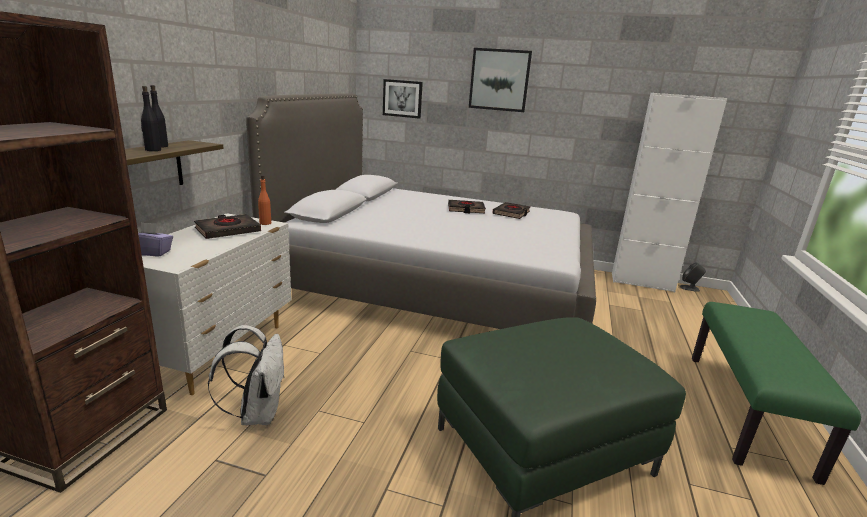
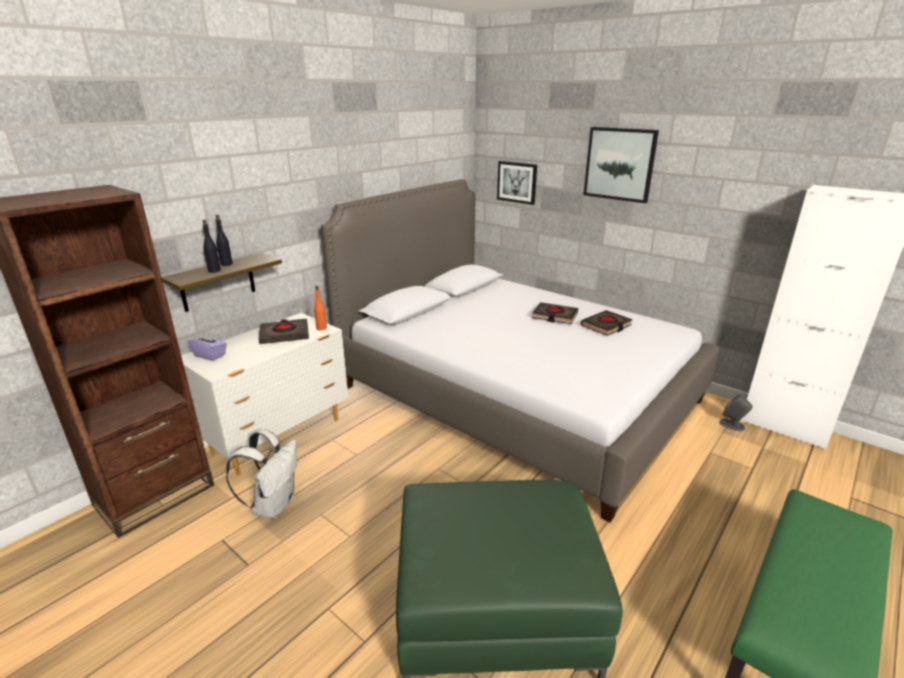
camera: 25 degrees right, 5 degrees up
grey speaker [680,262,706,292] -> grey speaker moved to [719,394,752,431]

